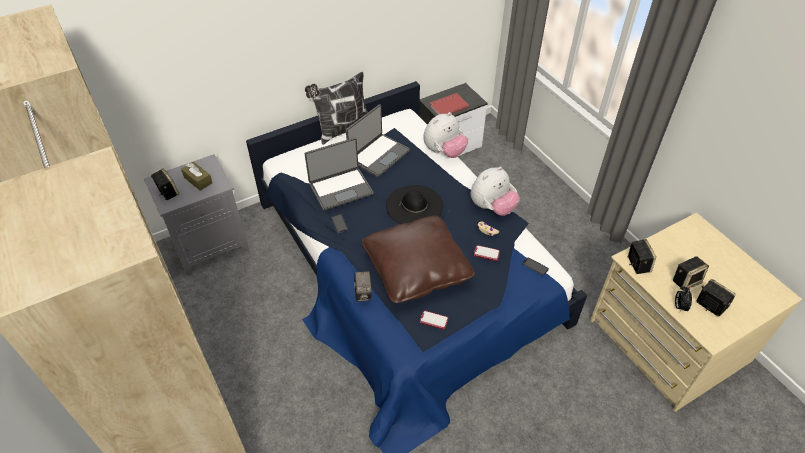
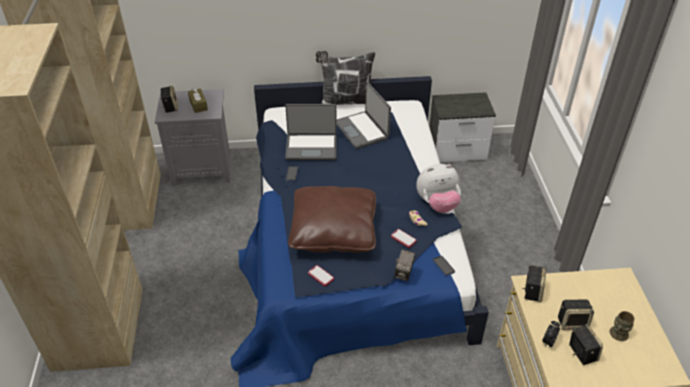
camera: 25 degrees right, 5 degrees down
laptop [346,104,410,177] -> laptop turned 90 degrees clockwise [336,82,391,149]
camera [354,271,372,302] -> camera moved to [394,249,415,281]
black hat [386,185,443,224] -> none
plush toy [423,112,468,158] -> none
red book [429,93,469,115] -> none
none -> brown mug [610,311,634,341]

